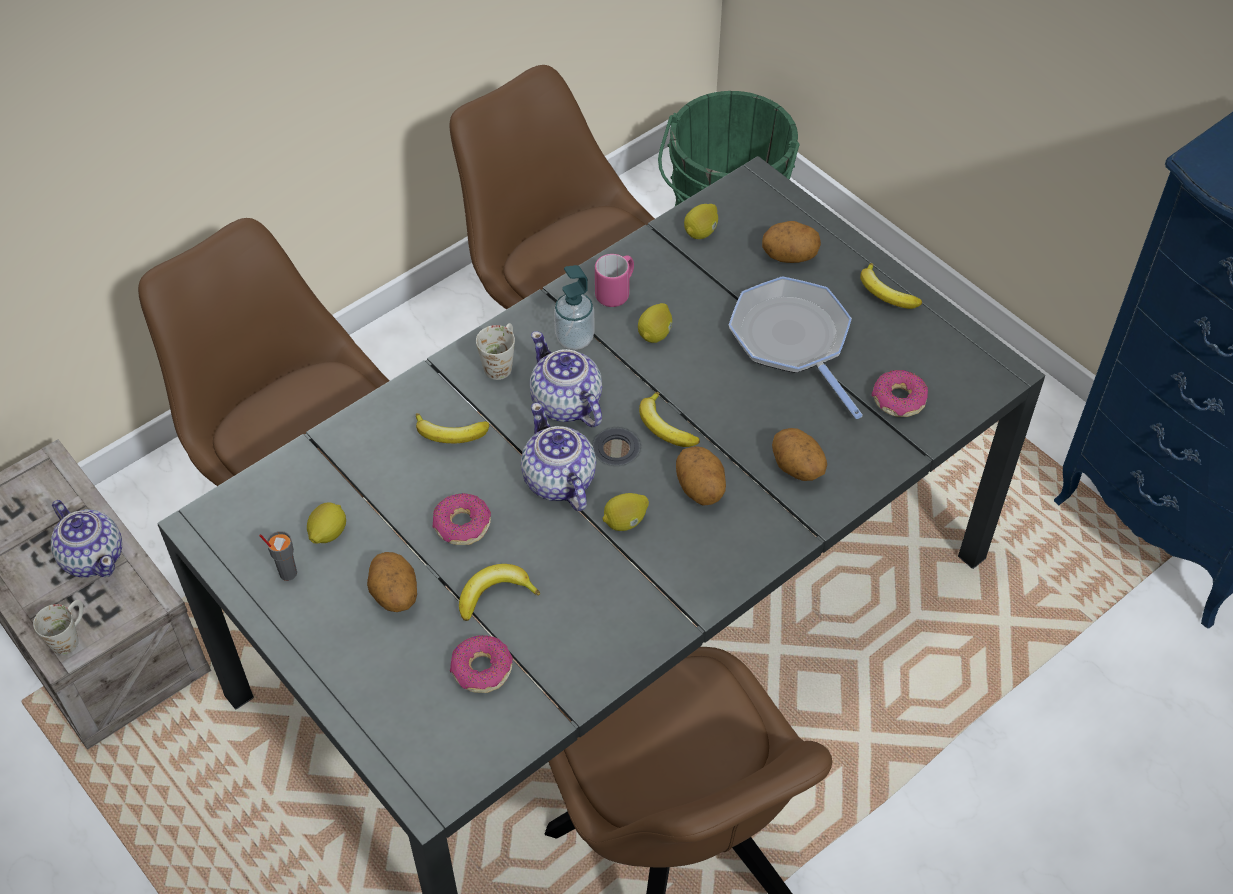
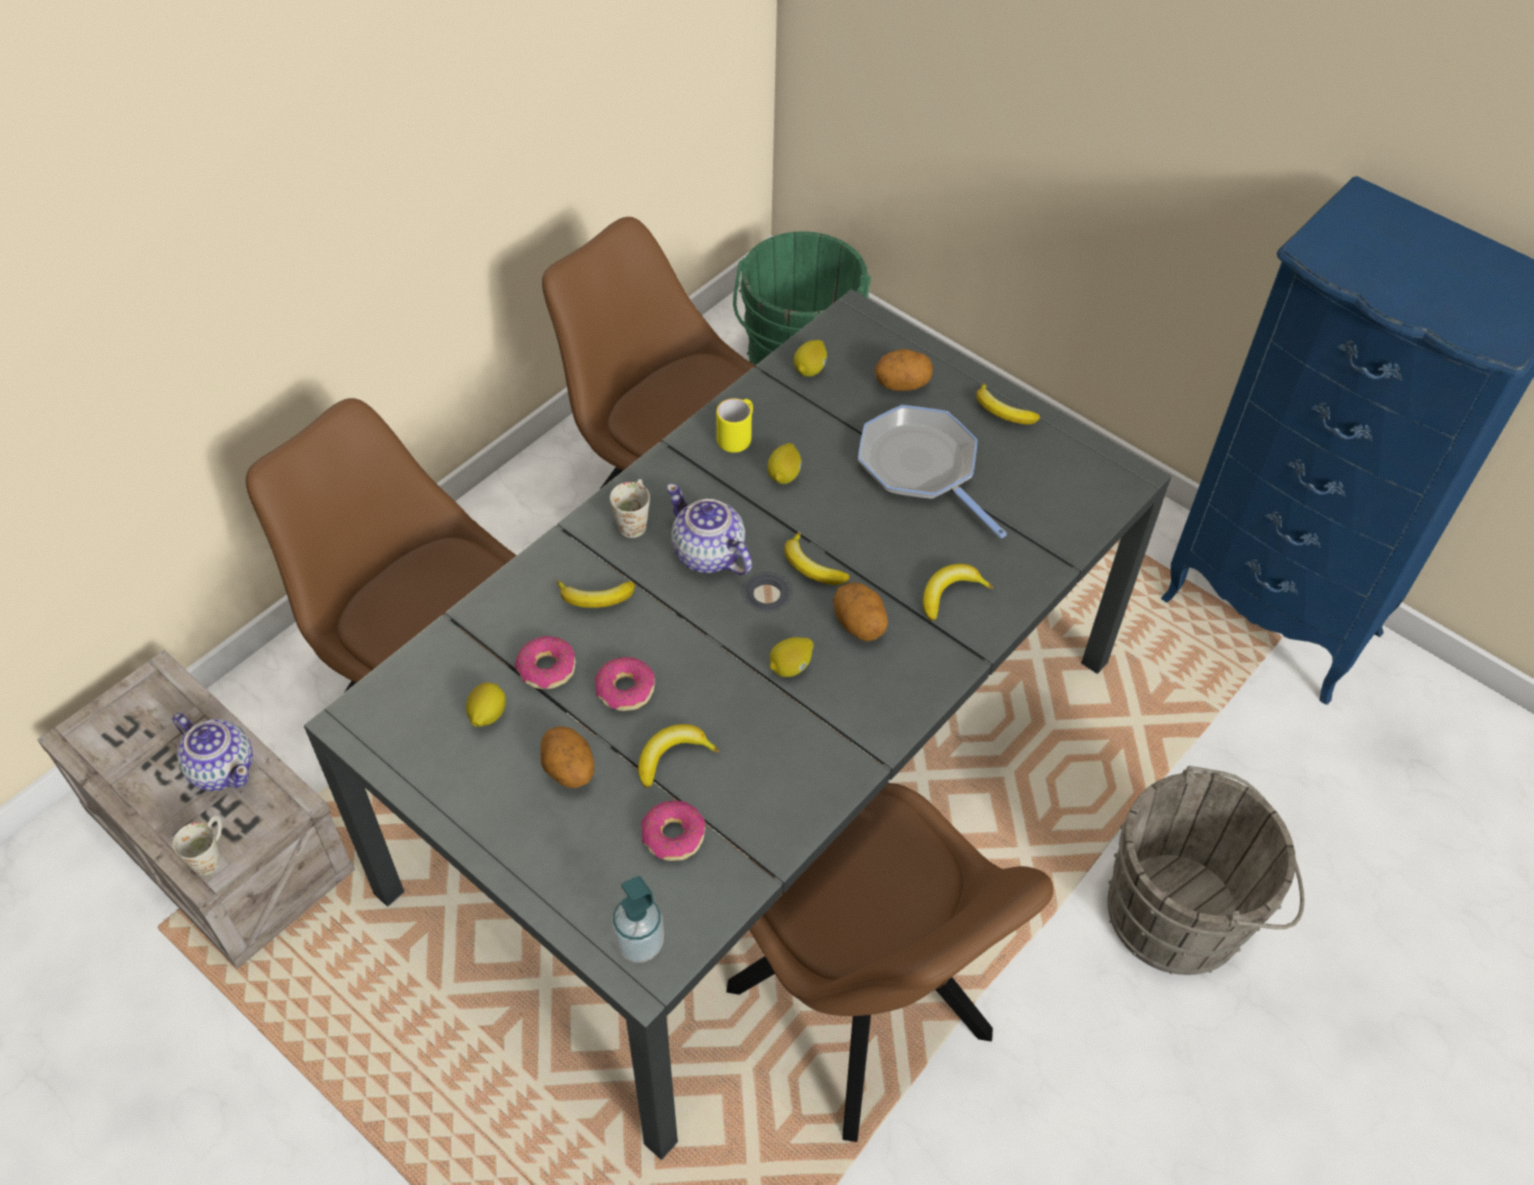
camera: 10 degrees left, 0 degrees up
grey cup [259,531,297,581] -> none
teapot [521,403,596,511] -> none
soap dispenser [554,265,595,350] -> soap dispenser moved to [612,876,664,963]
pink mug [595,254,634,307] -> yellow mug [716,398,753,453]
potato [772,428,827,481] -> banana [923,564,993,621]
donut [872,370,928,417] -> donut moved to [515,636,576,689]
none -> grey bucket [1107,766,1305,975]

